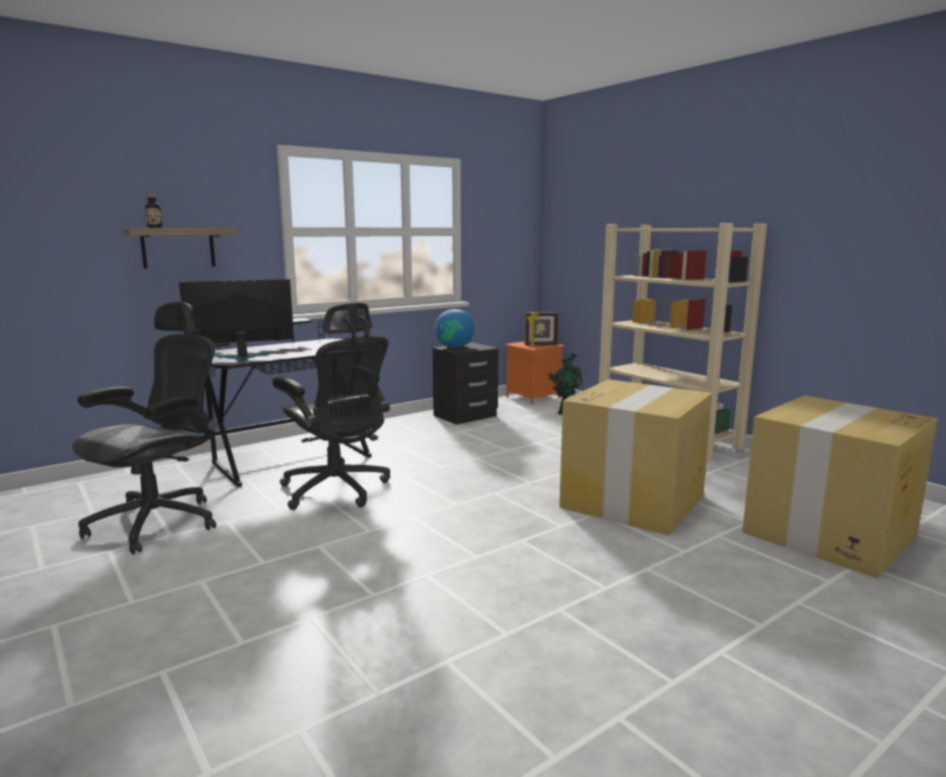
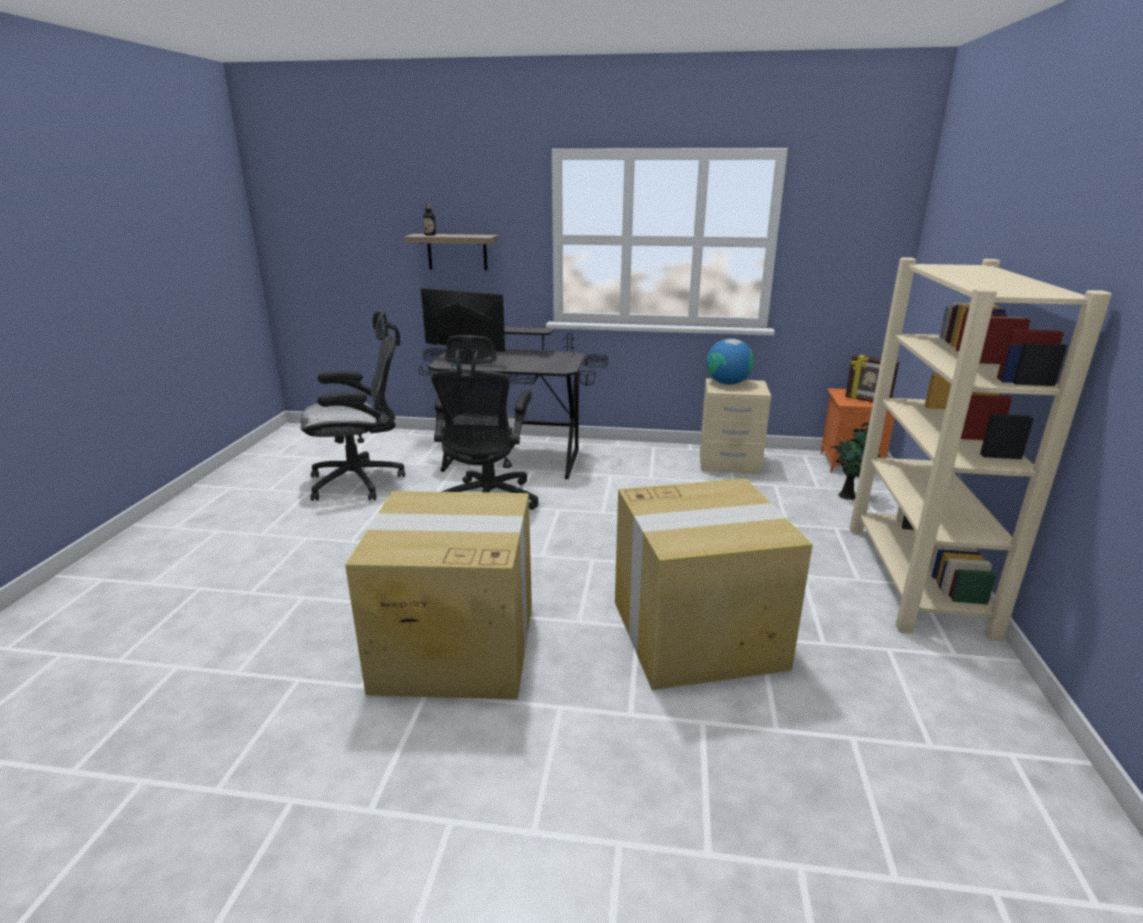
camera: 45 degrees right, 10 degrees up
black nightstand [433,343,499,425] -> beige nightstand [700,378,771,474]
cardboard box [742,396,938,579] -> cardboard box moved to [345,491,532,700]

